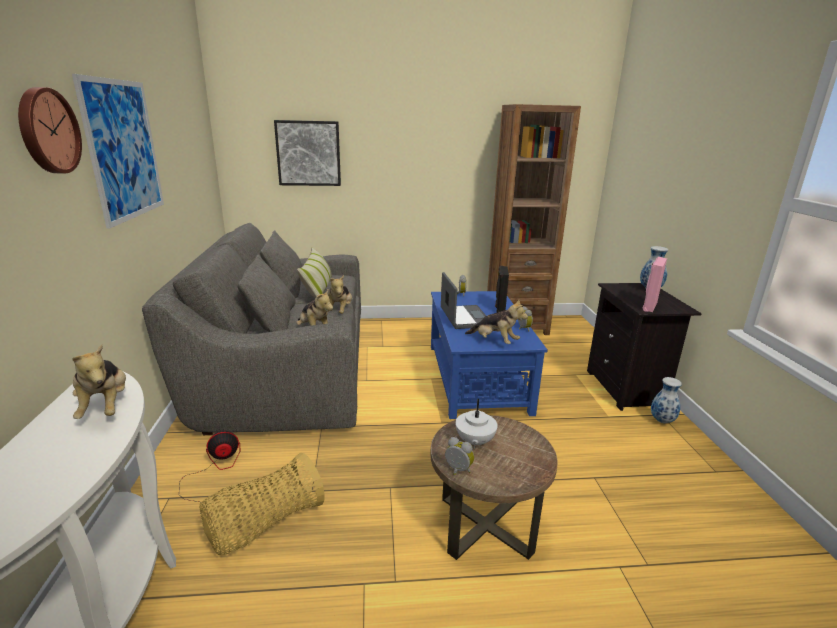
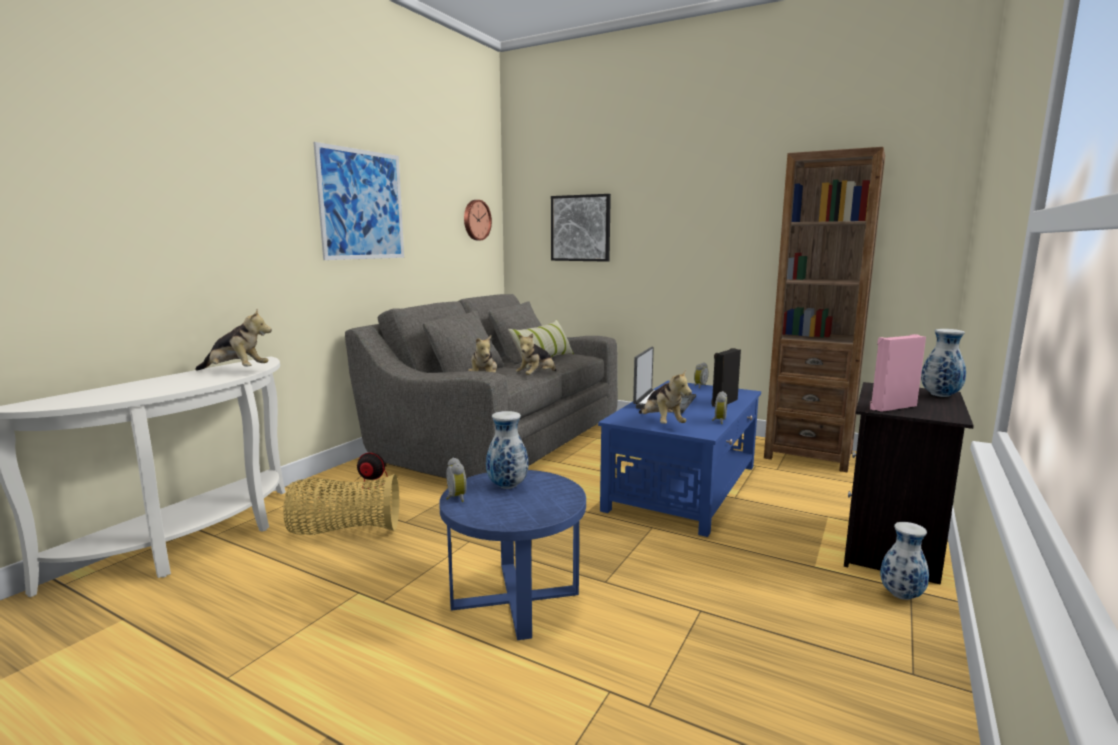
camera: 35 degrees right, 10 degrees down
wall clock [18,87,82,173] -> wall clock moved to [464,200,492,240]
plush toy [72,344,126,419] -> plush toy turned 90 degrees counterclockwise [195,309,272,371]
brown side table [430,415,558,560] -> blue side table [439,470,586,640]
white teapot [455,399,498,449] -> vase [486,411,529,489]

